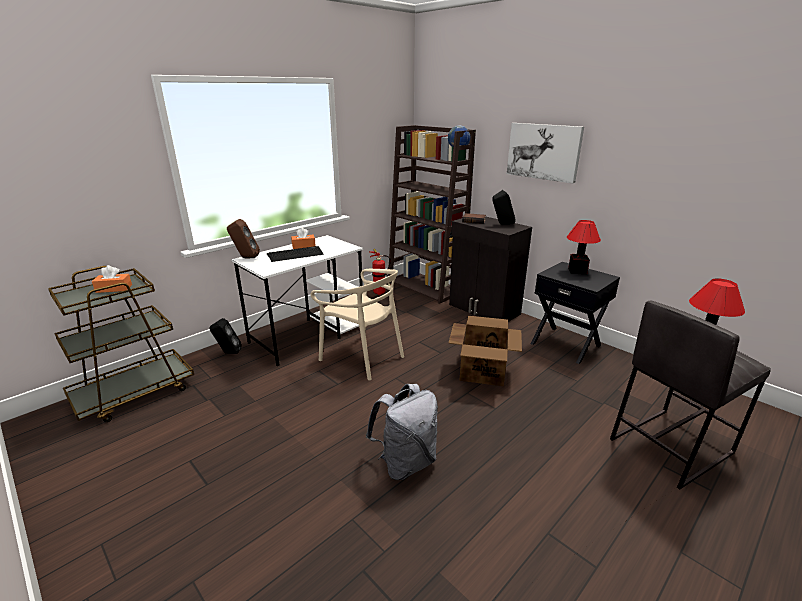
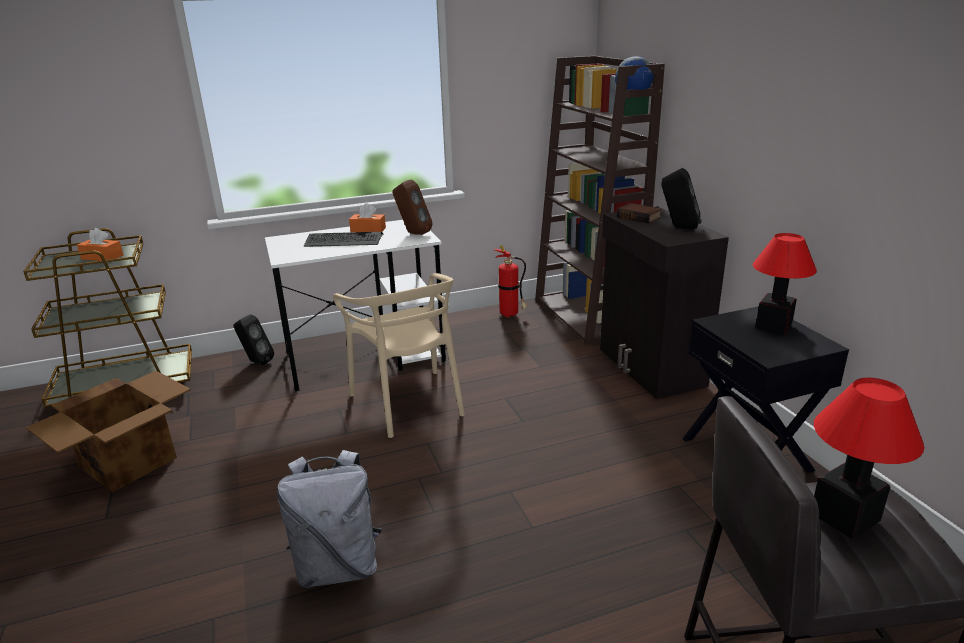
camera: 25 degrees right, 0 degrees up
brown speaker [227,219,260,259] -> brown speaker moved to [393,180,433,235]
cardboard box [448,316,522,386] -> cardboard box moved to [26,371,191,493]
picture [507,123,584,184] -> none

